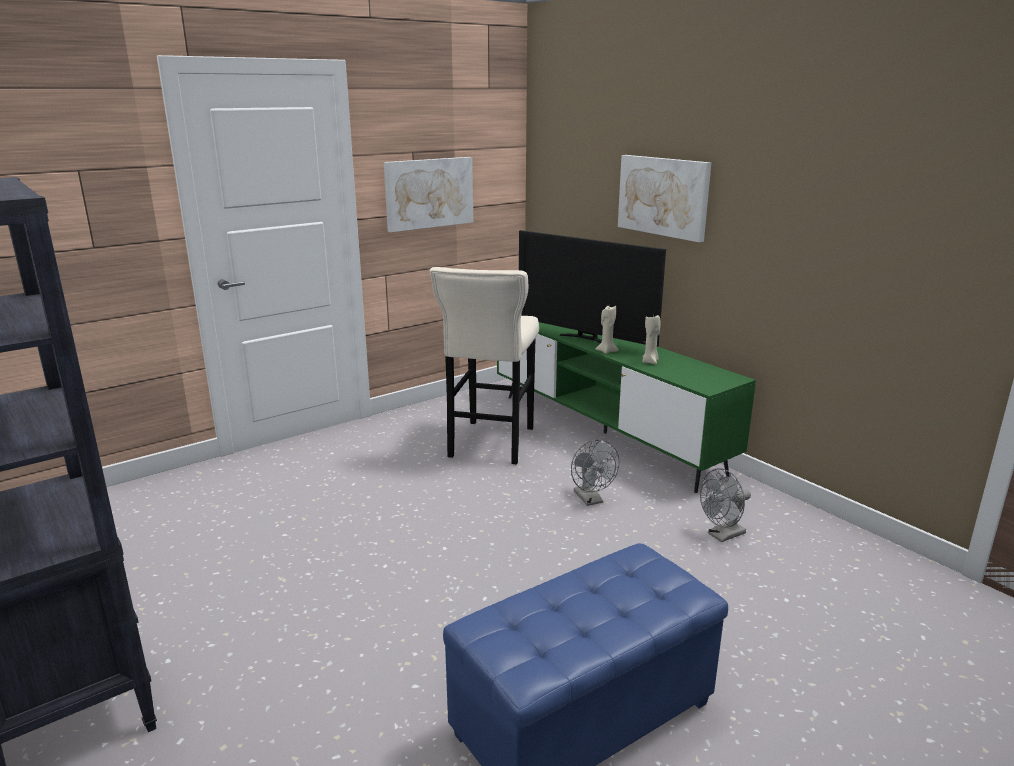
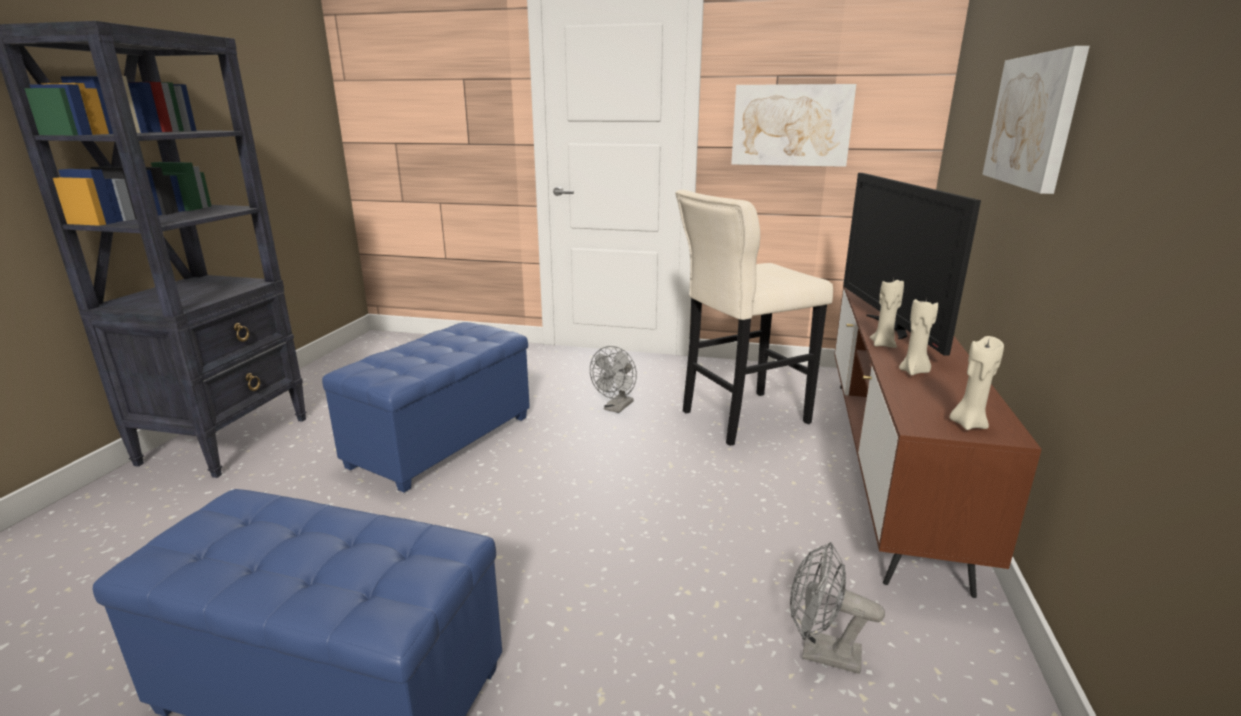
camera: 50 degrees right, 0 degrees up
green tv stand [497,322,756,493] -> brown tv stand [834,286,1042,598]
grey fan [571,440,619,506] -> grey fan moved to [590,346,637,413]
none -> blue ottoman [322,322,530,493]
none -> beige candle [949,336,1004,430]

